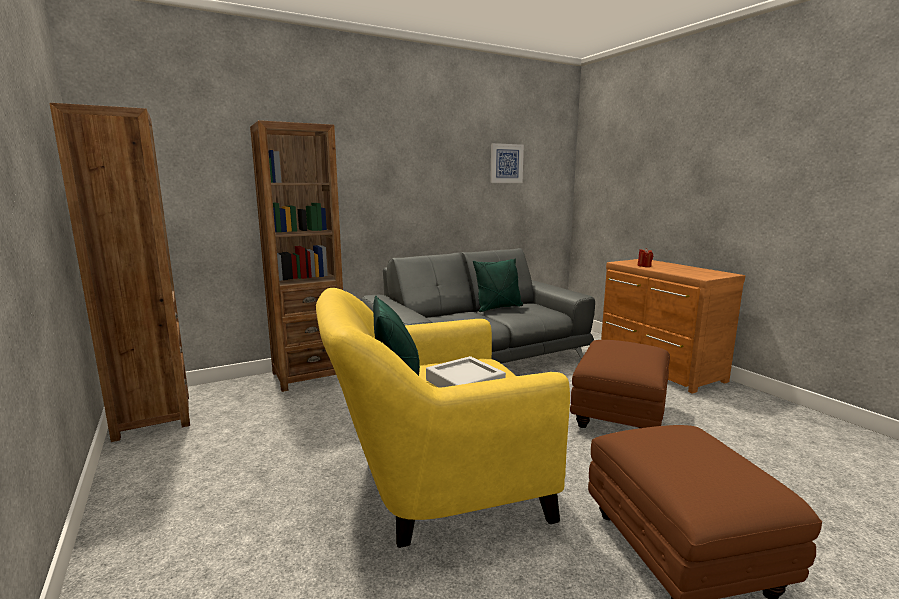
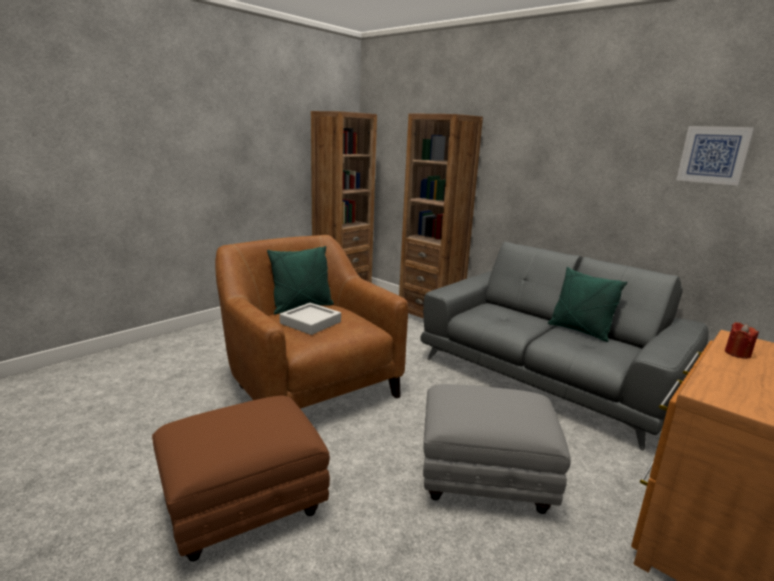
camera: 70 degrees right, 5 degrees up
yellow armchair [316,288,570,548] -> brown armchair [215,235,408,409]
brown ottoman [570,340,670,428] -> grey ottoman [423,384,571,514]

